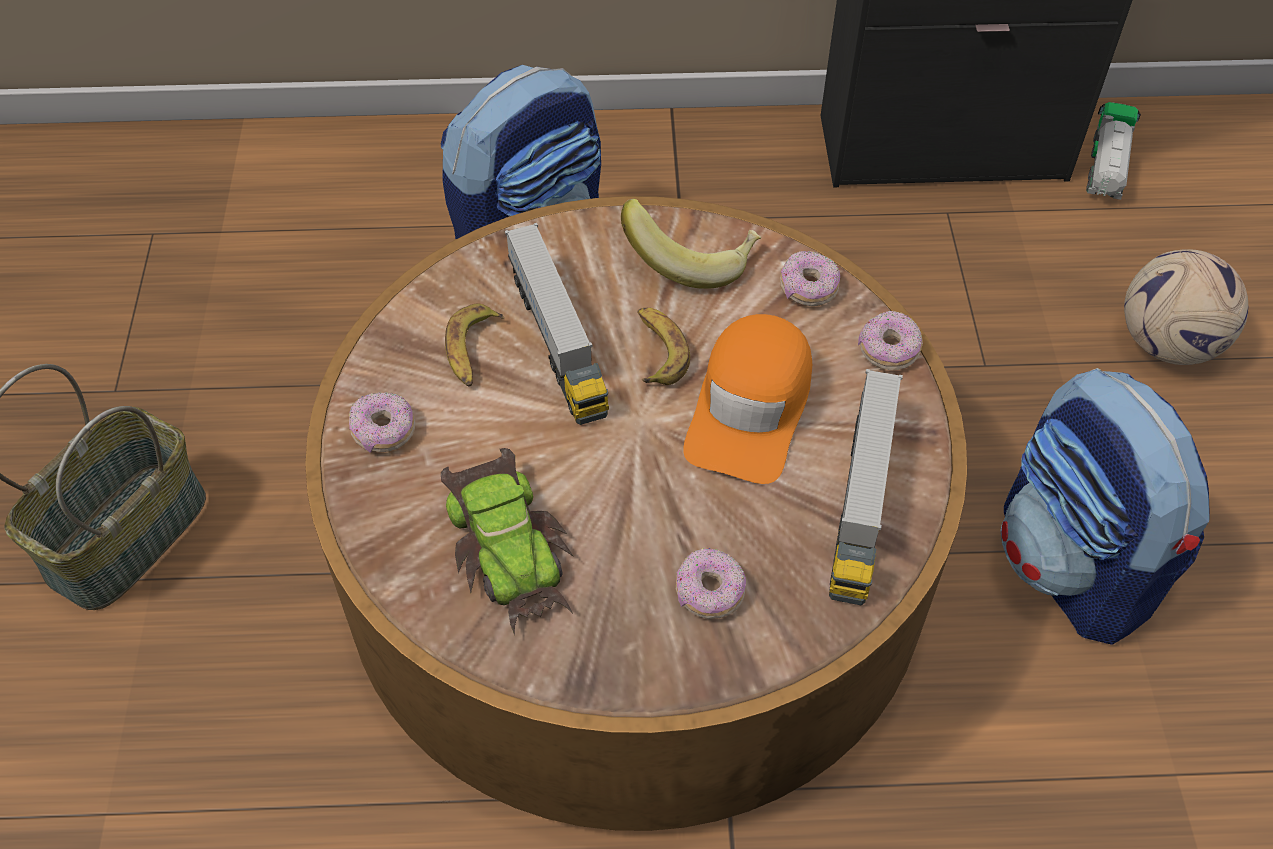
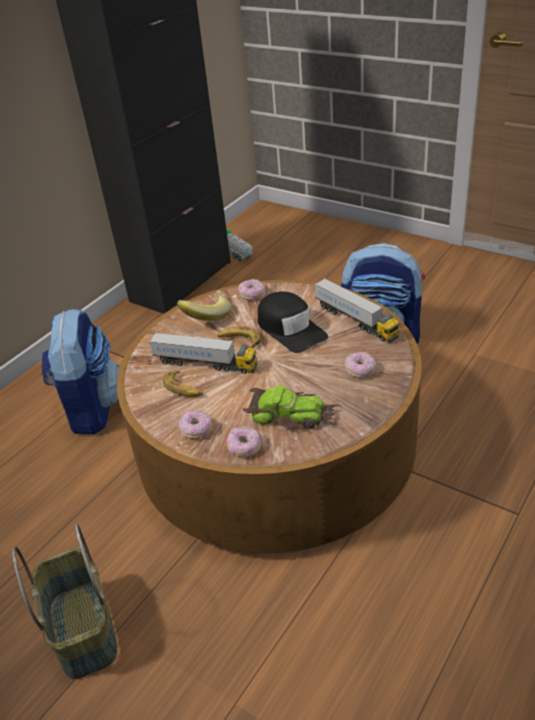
camera: 50 degrees left, 15 degrees down
orange cap [683,314,812,484] -> black cap [258,292,328,353]
donut [858,311,923,370] -> donut moved to [227,426,261,457]
football [1124,249,1248,365] -> none

